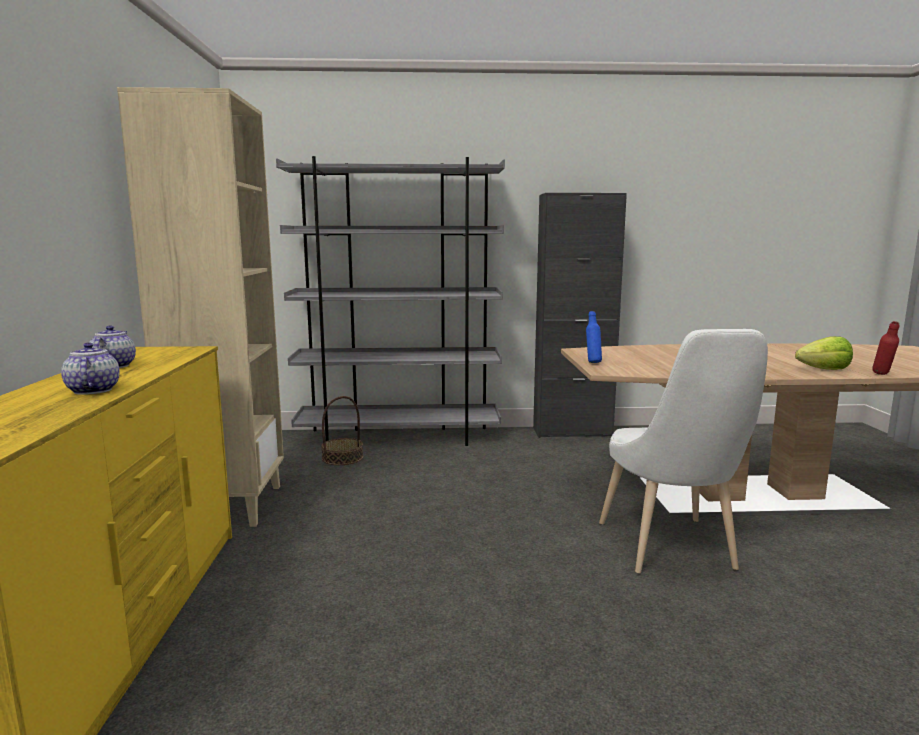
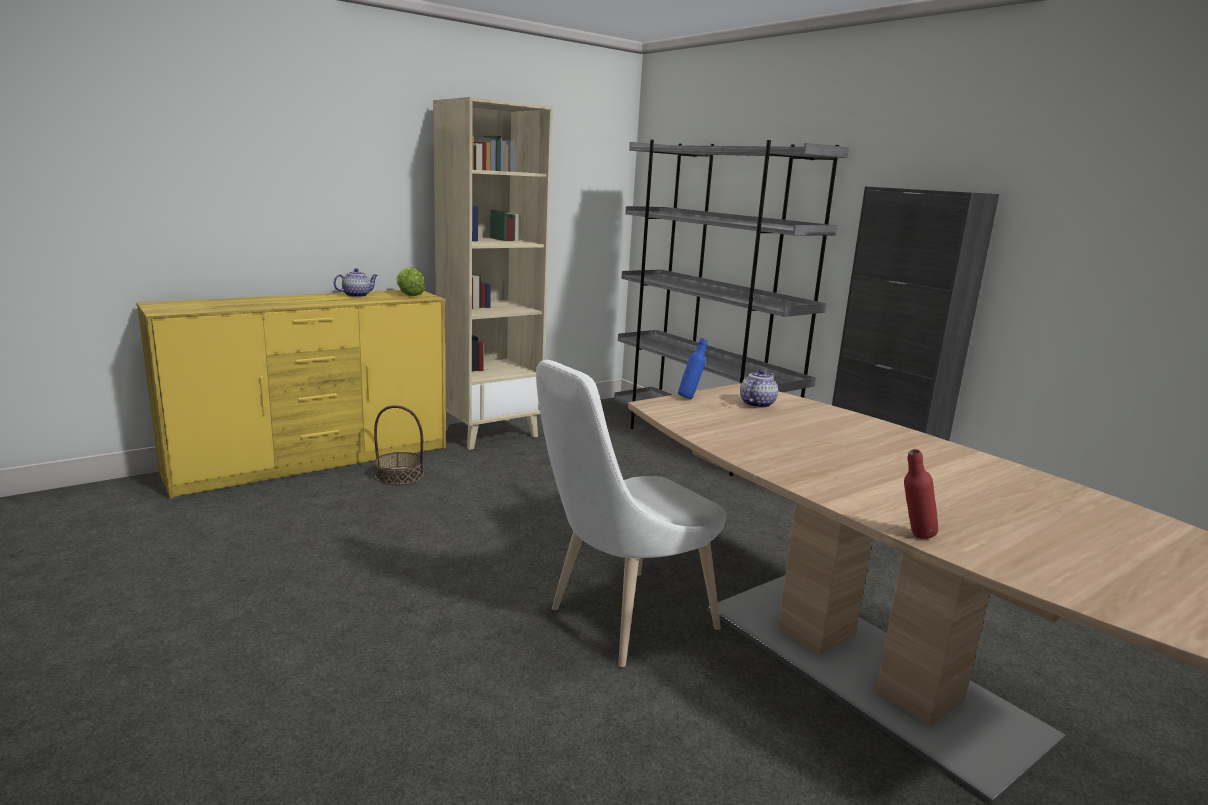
camera: 55 degrees right, 5 degrees up
teapot [61,343,120,395] -> teapot moved to [740,369,778,408]
basket [321,396,363,465] -> basket moved to [374,405,424,485]
lettuce [795,336,853,370] -> lettuce moved to [396,267,425,296]

